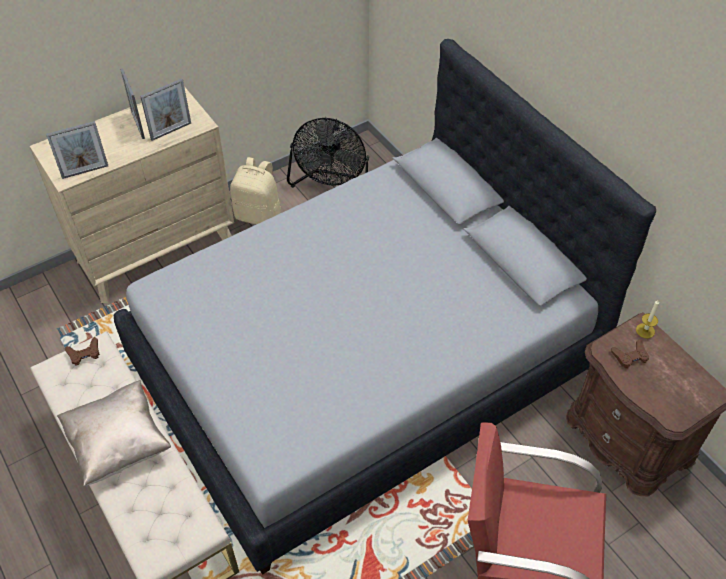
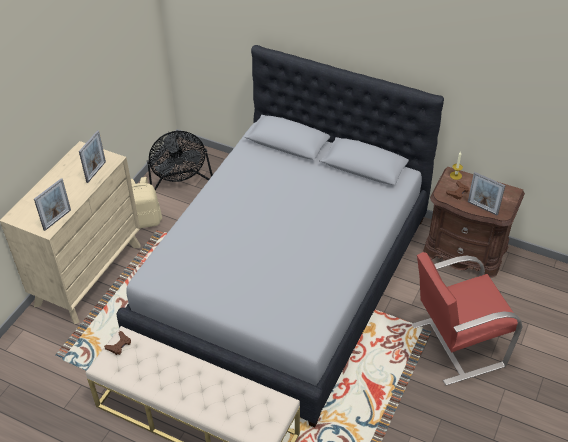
camera: 30 degrees left, 5 degrees down
beige pillow [57,380,171,486] -> none
picture frame [120,68,145,139] -> picture frame moved to [468,172,506,216]

